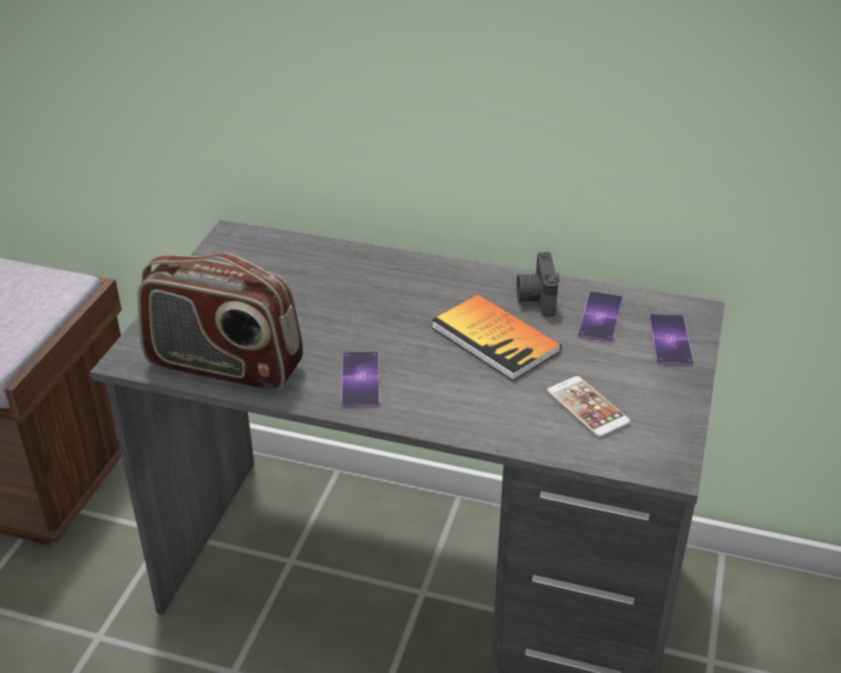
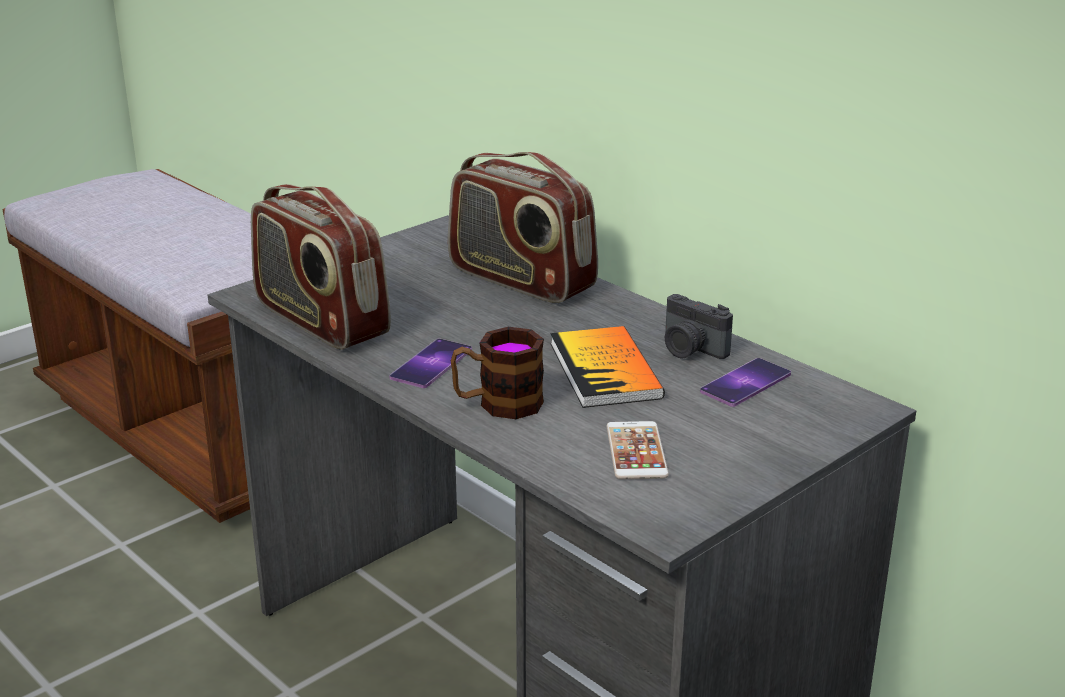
camera: 30 degrees right, 10 degrees down
camera [517,252,560,316] -> camera turned 75 degrees counterclockwise [665,294,733,359]
phone [649,314,694,365] -> none
none -> radio [448,152,598,303]
none -> mug [451,327,544,419]

